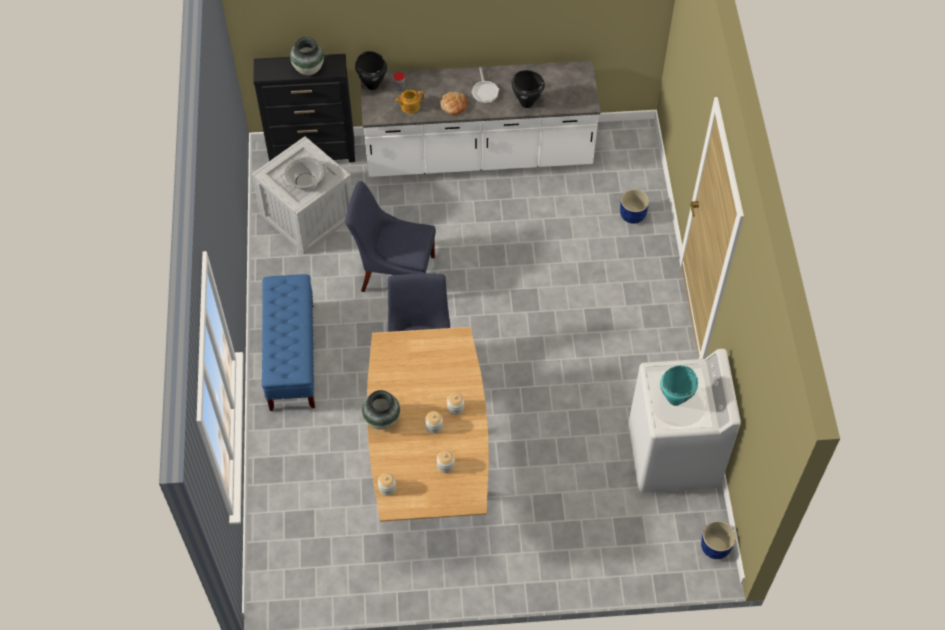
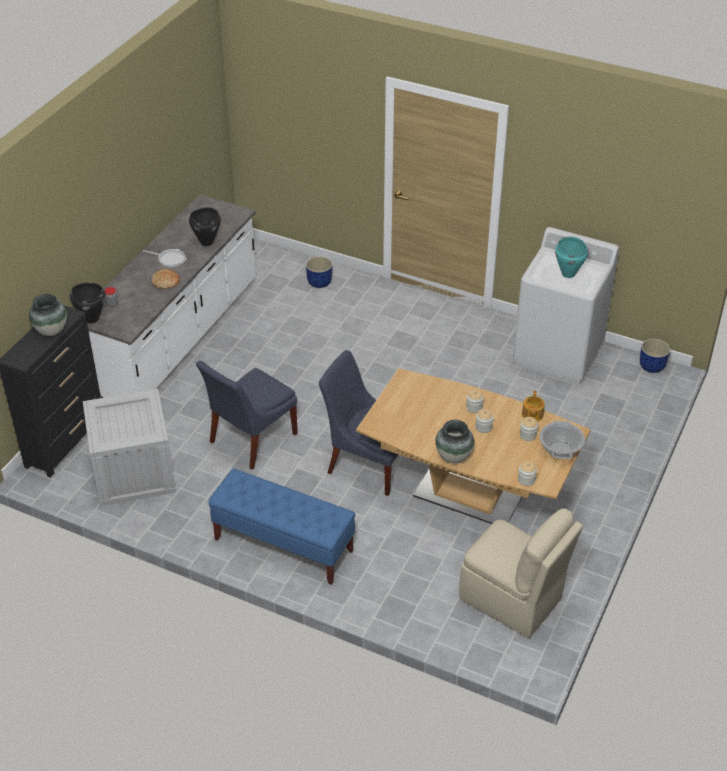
camera: 60 degrees left, 15 degrees down
cooking pot [281,157,328,190] -> cooking pot moved to [539,421,585,459]
teapot [395,90,424,114] -> teapot moved to [522,391,545,422]
none -> beige chair [459,508,583,638]

